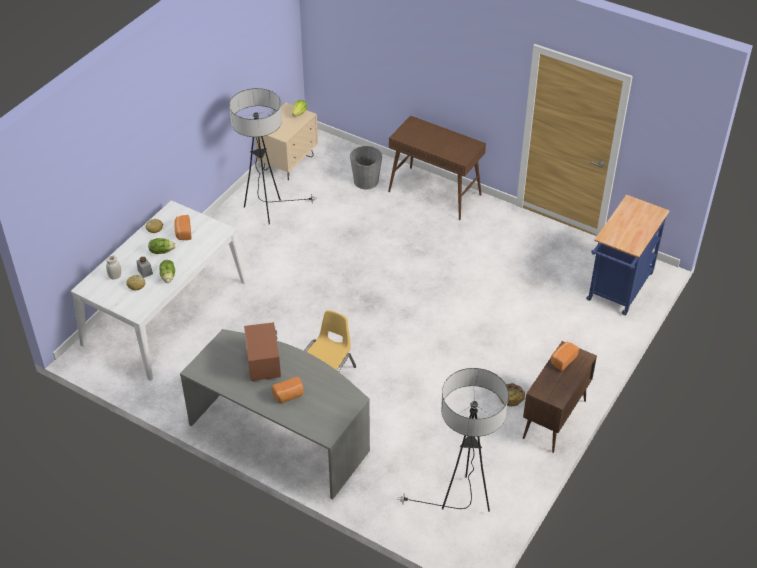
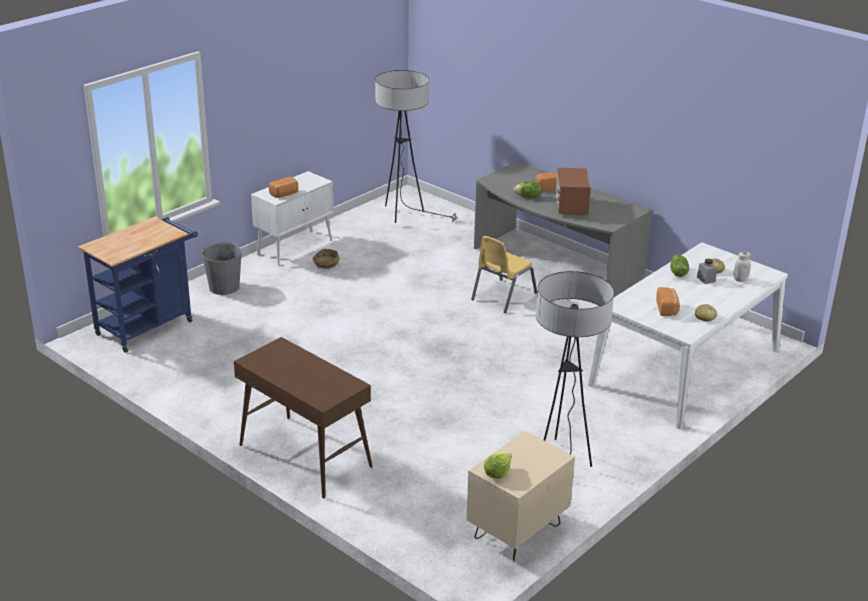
camera: 170 degrees left, 15 degrees down
lettuce [148,238,176,254] -> lettuce moved to [514,181,542,198]
grey bucket [350,146,382,189] -> grey bucket moved to [202,241,242,295]
brown cabinet [523,341,597,453] -> white cabinet [251,171,334,265]

